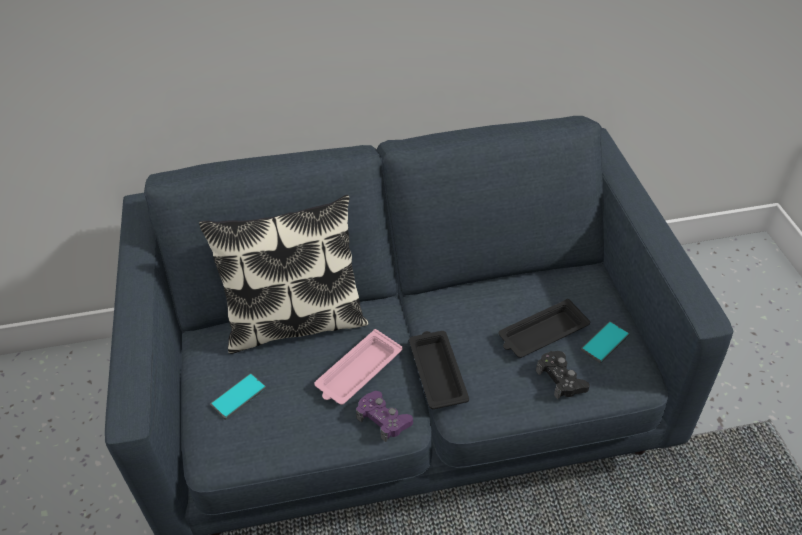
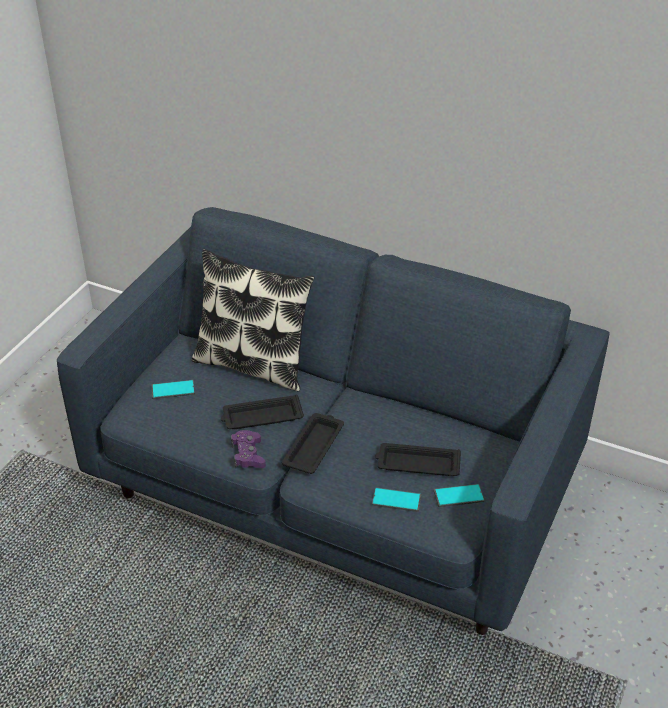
camera: 35 degrees right, 5 degrees down
pink tray [314,329,402,405] -> black tray [221,395,304,429]
black game controller [536,351,590,400] -> phone [372,487,421,512]

